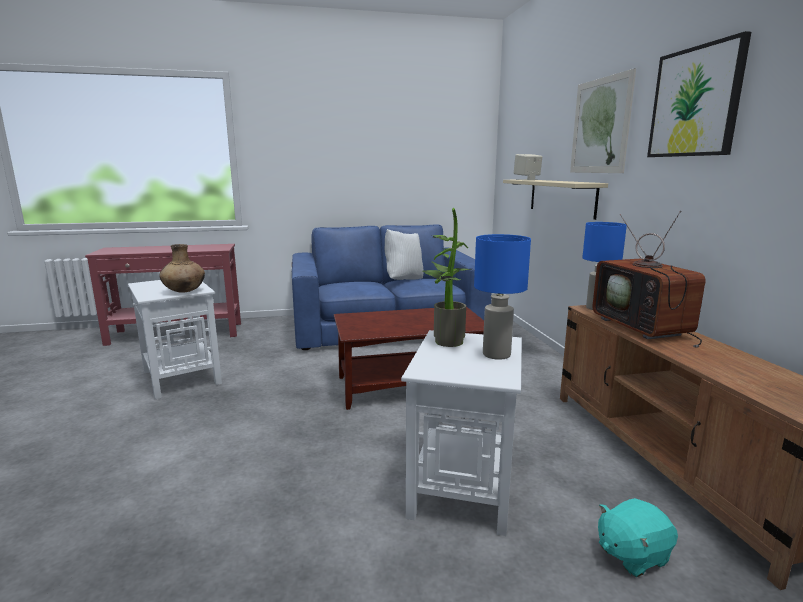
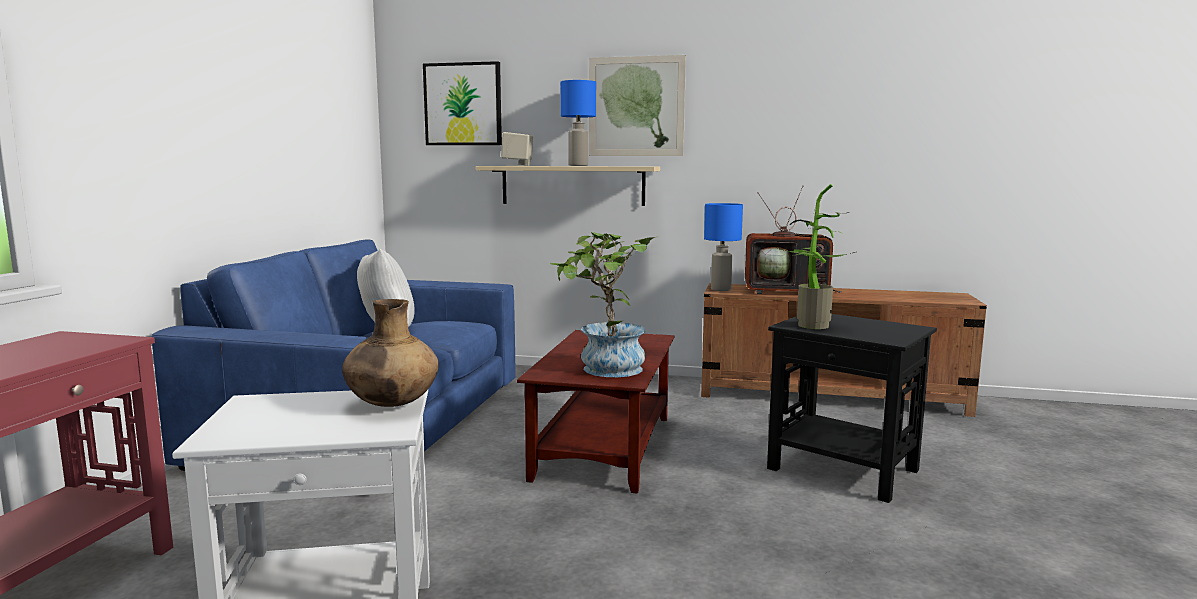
camera: 65 degrees left, 5 degrees down
white side table [401,330,522,536] -> black side table [767,314,937,503]
blue table lamp [474,234,531,360] -> blue table lamp moved to [561,80,596,166]
turquoise plush toy [598,498,678,577] -> none
picture [647,31,751,157] -> picture moved to [423,61,502,145]
none -> potted plant [550,232,655,377]

